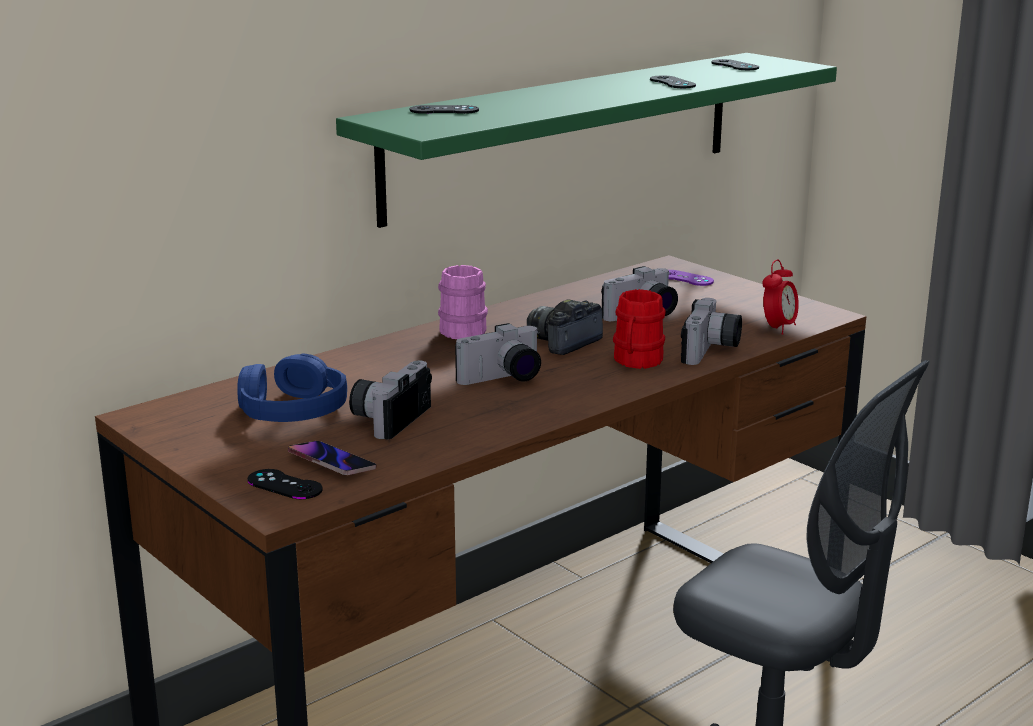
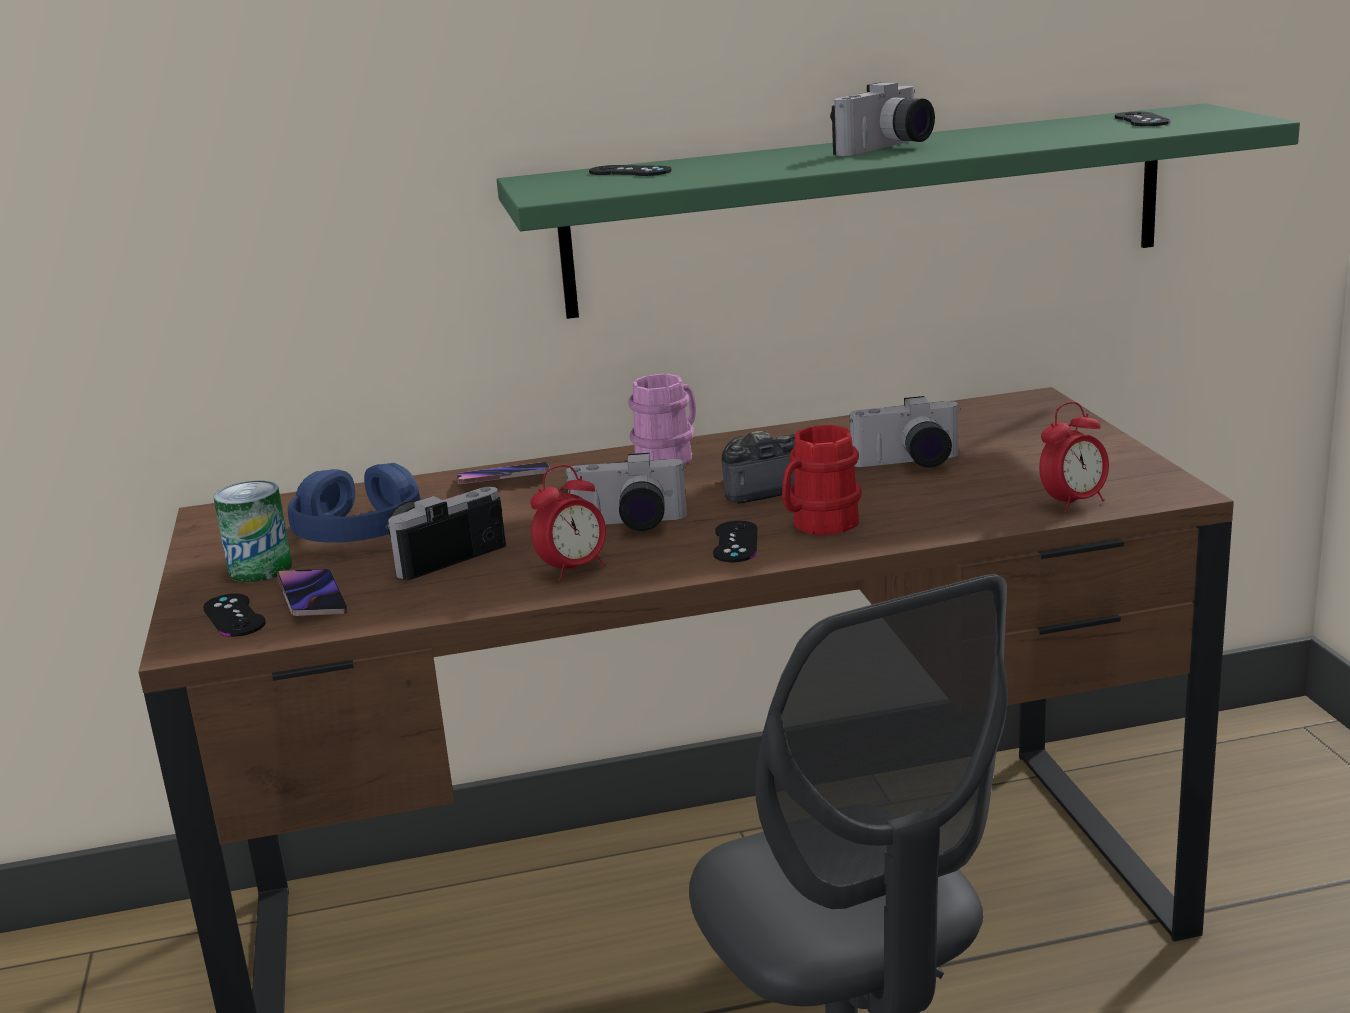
camera: 30 degrees right, 0 degrees up
black game controller [650,75,696,88] -> black game controller moved to [713,521,757,562]
purple game controller [669,270,714,286] -> none
camera [681,298,742,365] -> camera moved to [830,82,935,156]
none -> can [214,481,292,582]
none -> phone [457,462,551,484]
none -> alarm clock [530,465,606,581]

